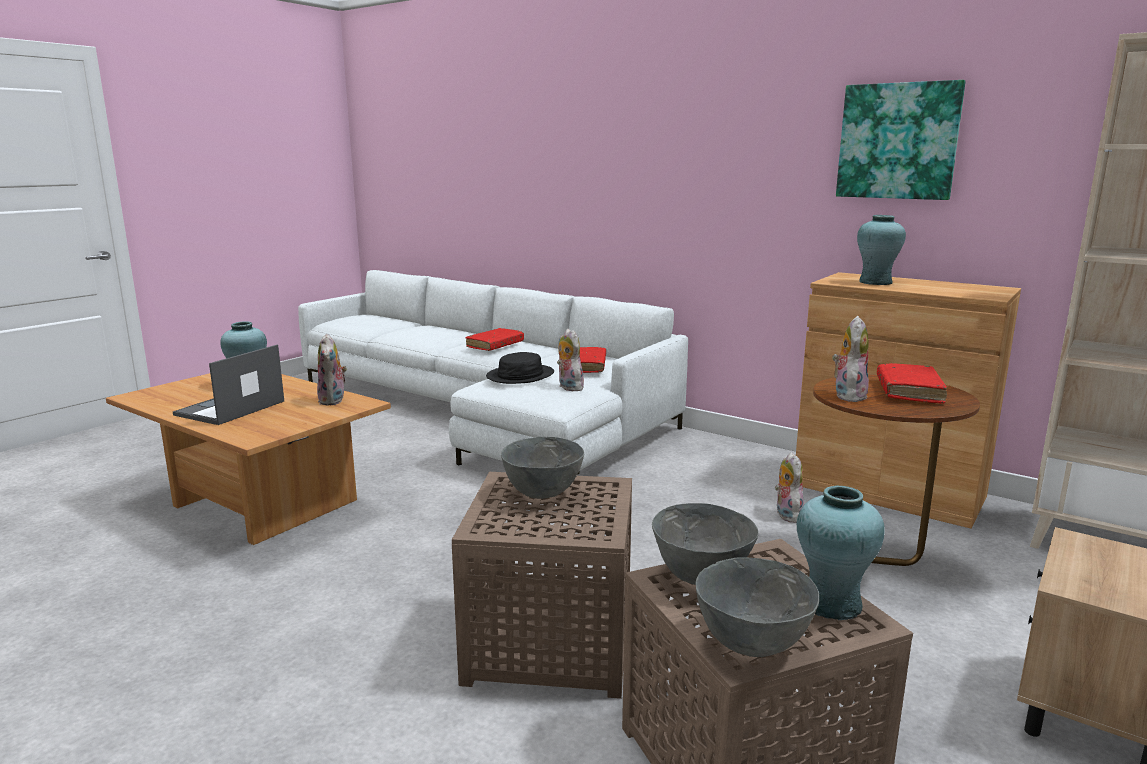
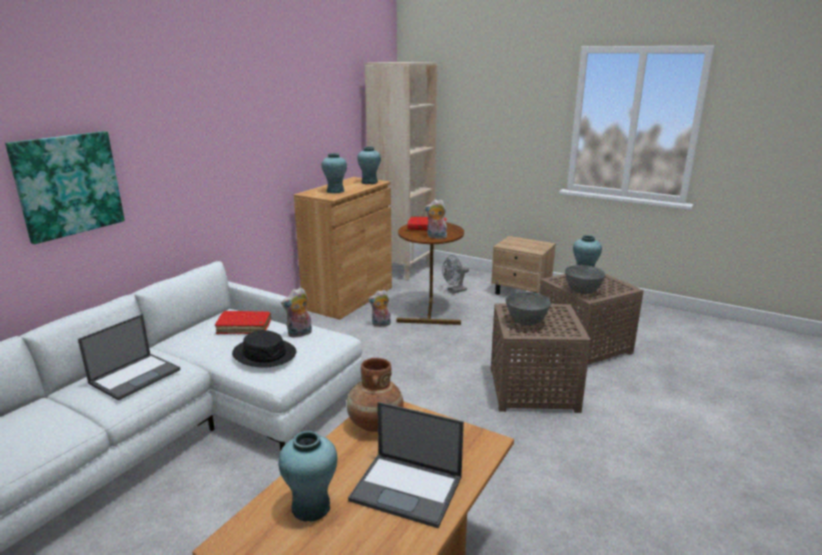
camera: 95 degrees left, 5 degrees up
plush toy [317,334,347,406] -> brown vase [347,358,404,432]
red book [466,328,524,351] -> laptop [78,314,181,401]
grey bowl [695,557,819,657] -> none
picture [836,80,966,200] -> picture moved to [5,131,125,244]
none -> turquoise vase [357,147,381,184]
none -> grey fan [442,255,469,294]

